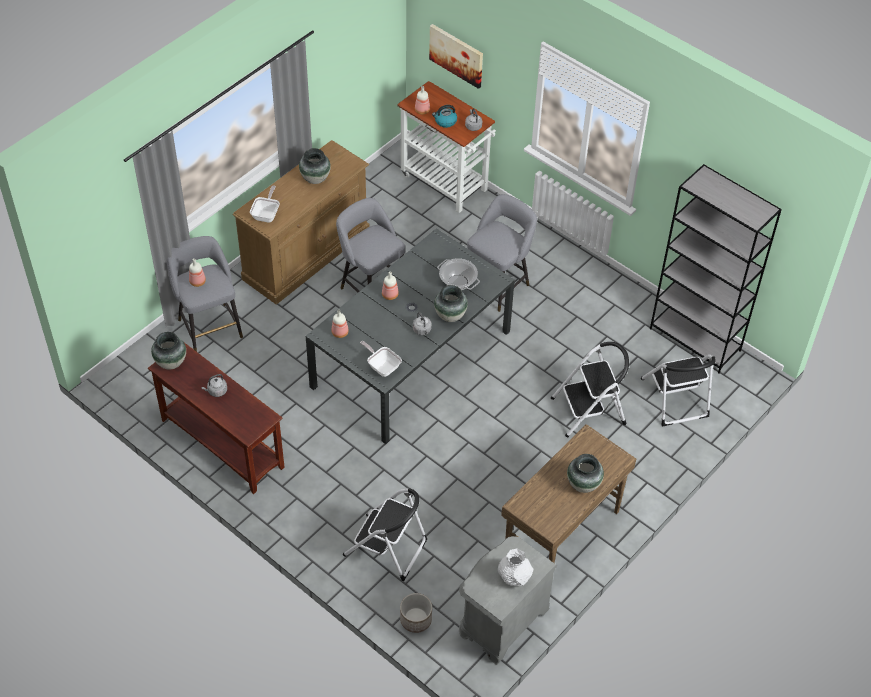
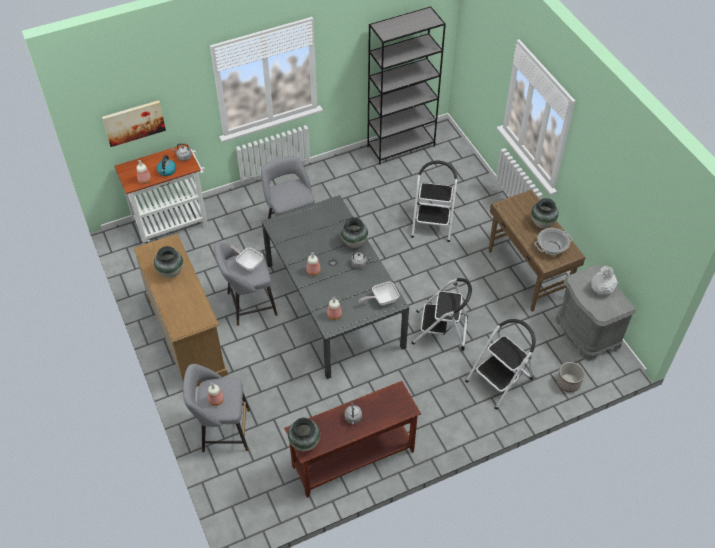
camera: 65 degrees left, 0 degrees up
frying pan [250,185,280,223] -> frying pan moved to [230,245,263,271]
cooking pot [437,258,480,290] -> cooking pot moved to [535,228,572,255]
step ladder [641,355,716,426] -> step ladder moved to [412,278,472,351]

